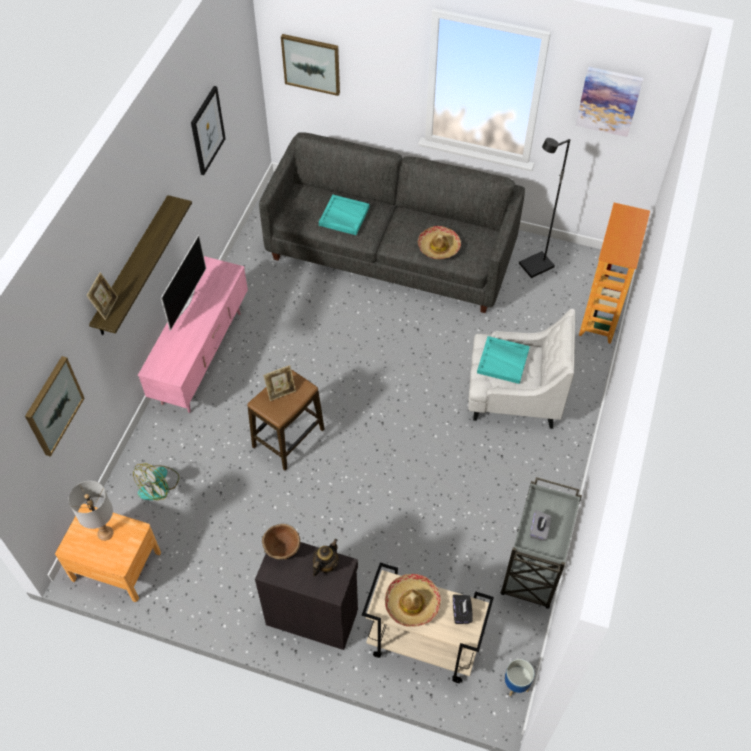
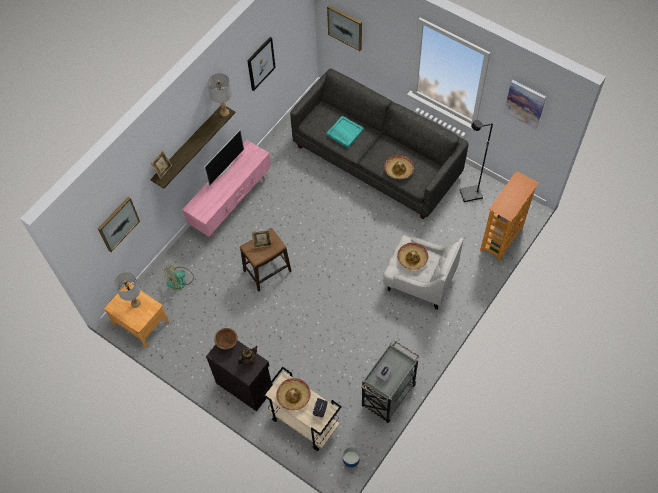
camera: 20 degrees right, 5 degrees up
turquoise tray [477,336,530,384] -> hat [397,243,428,270]
none -> grey table lamp [208,73,232,117]

